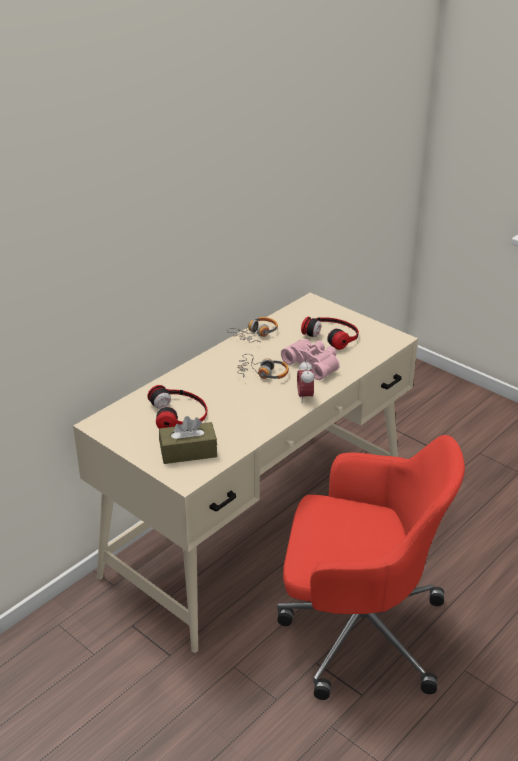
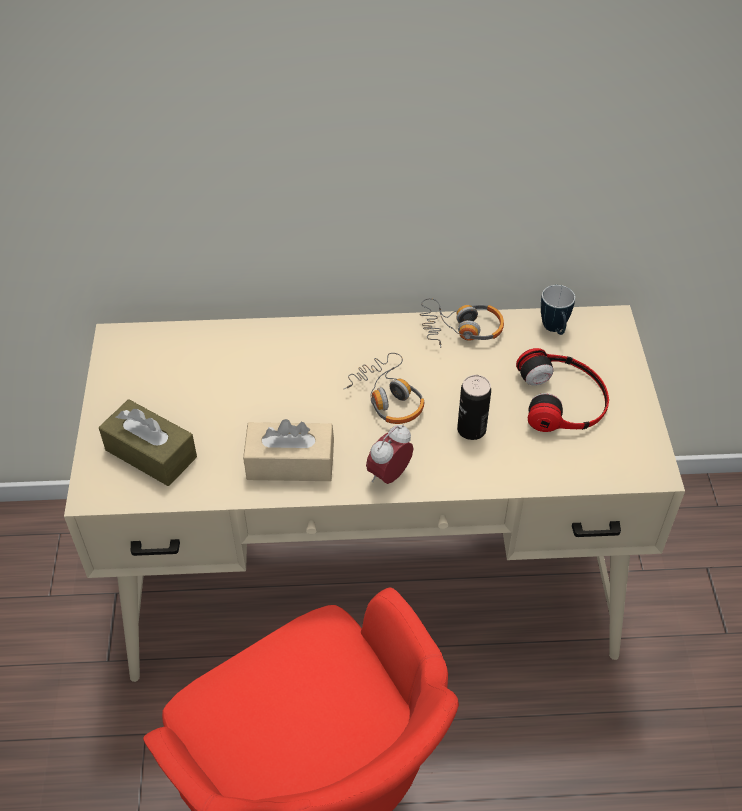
camera: 45 degrees right, 15 degrees up
headphones [147,385,207,428] -> none
pink binoculars [281,339,340,380] -> can [457,375,491,440]
none -> beige tissue box [243,419,334,481]
none -> mug [541,285,575,335]

